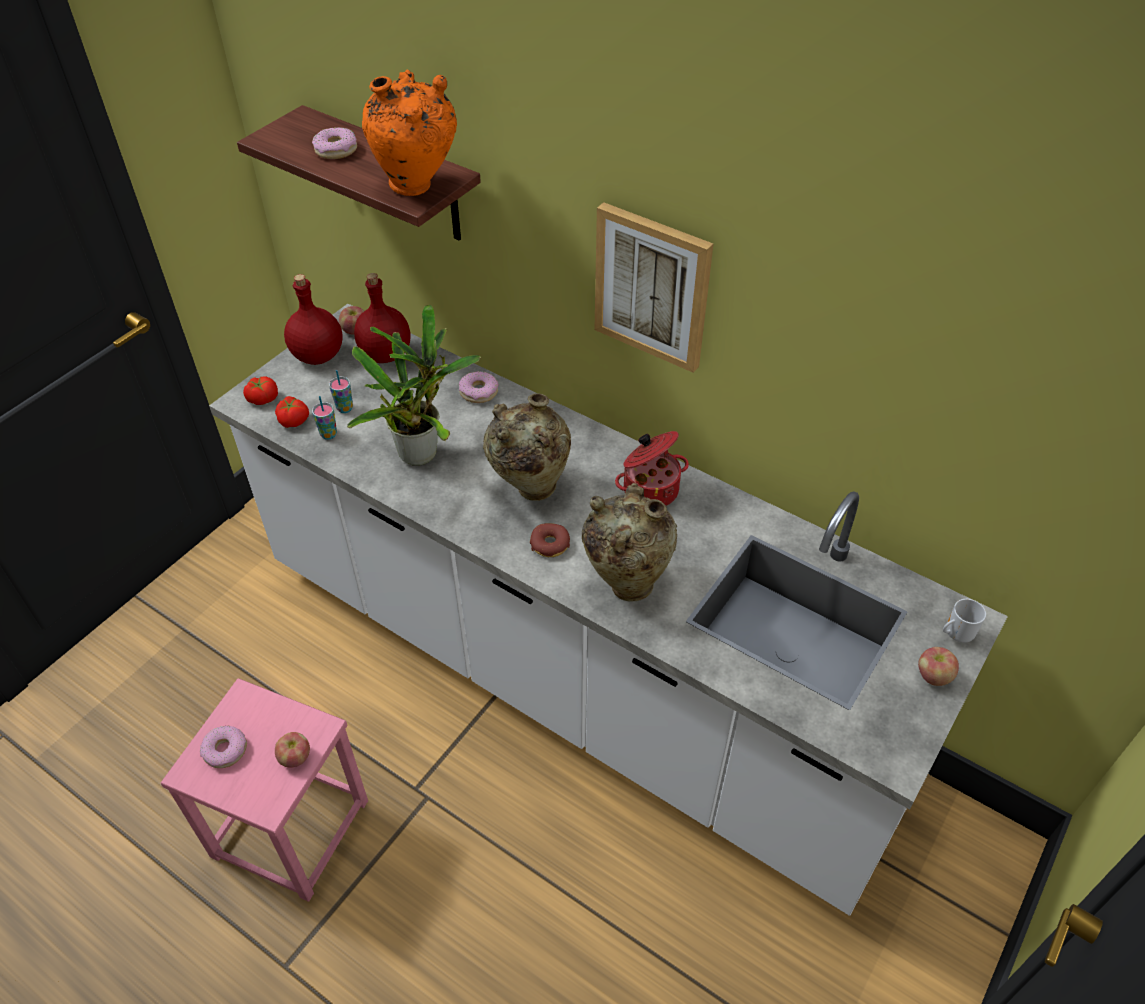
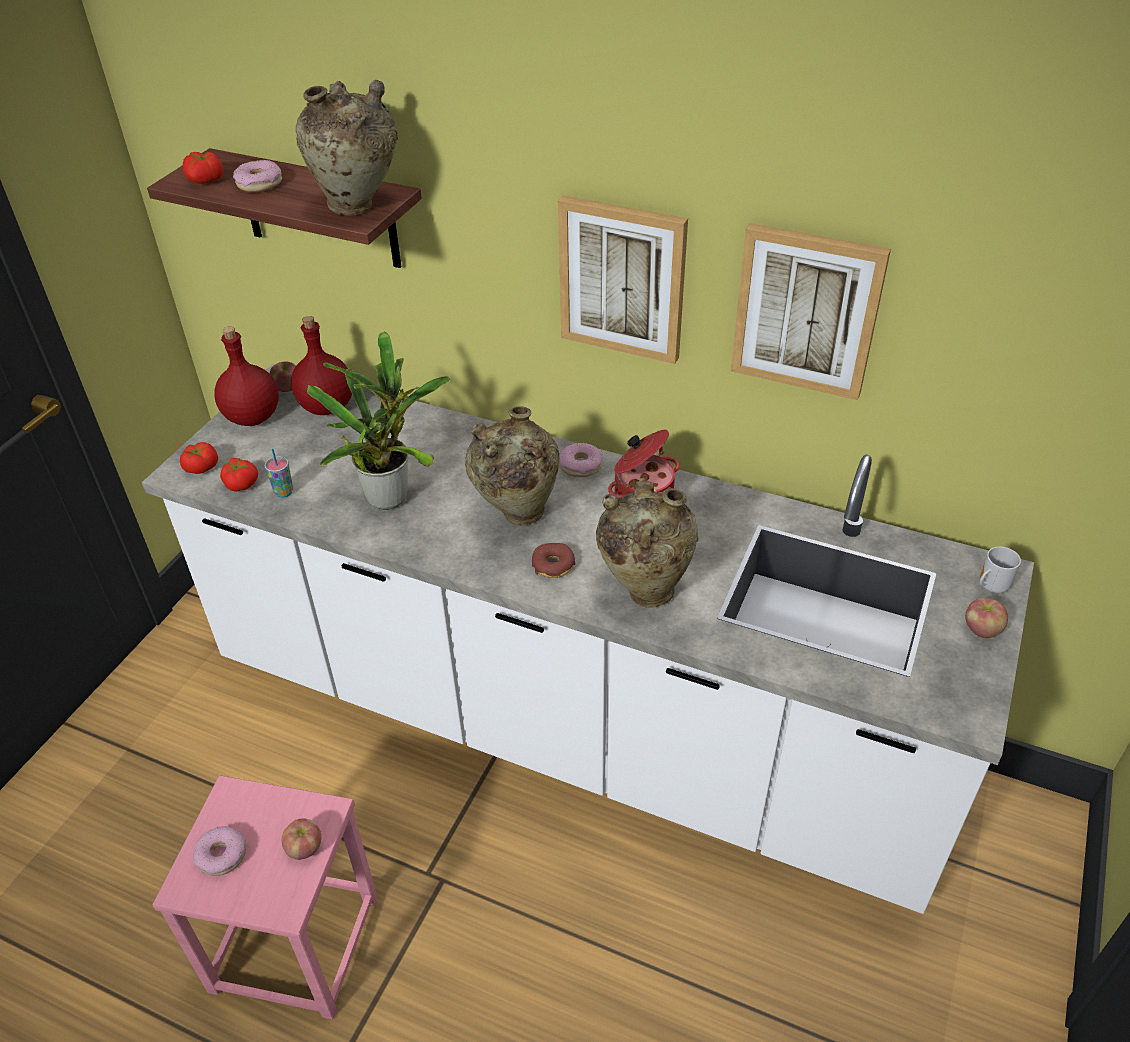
camera: 10 degrees left, 5 degrees down
cup [329,370,353,413] -> none
orange vase [362,70,457,196] -> beige vase [295,80,398,216]
donut [459,371,499,403] -> donut moved to [559,443,603,477]
none -> tomato [183,152,224,184]
none -> picture [731,223,891,400]

